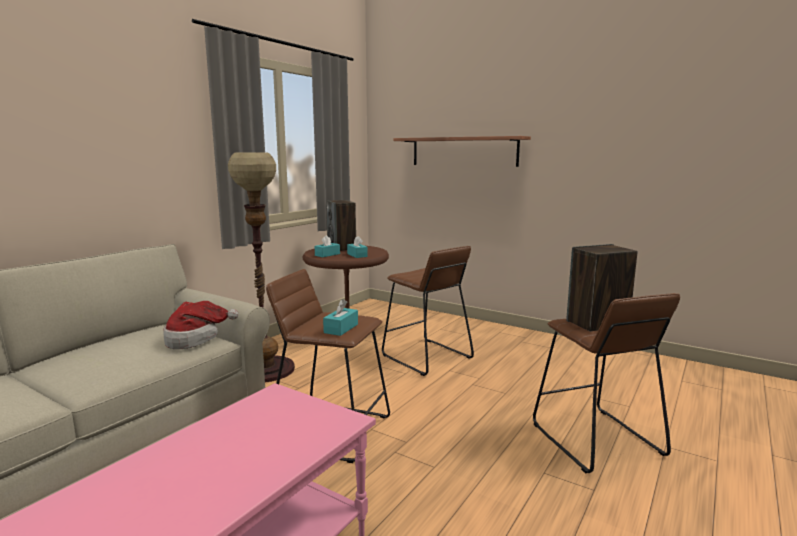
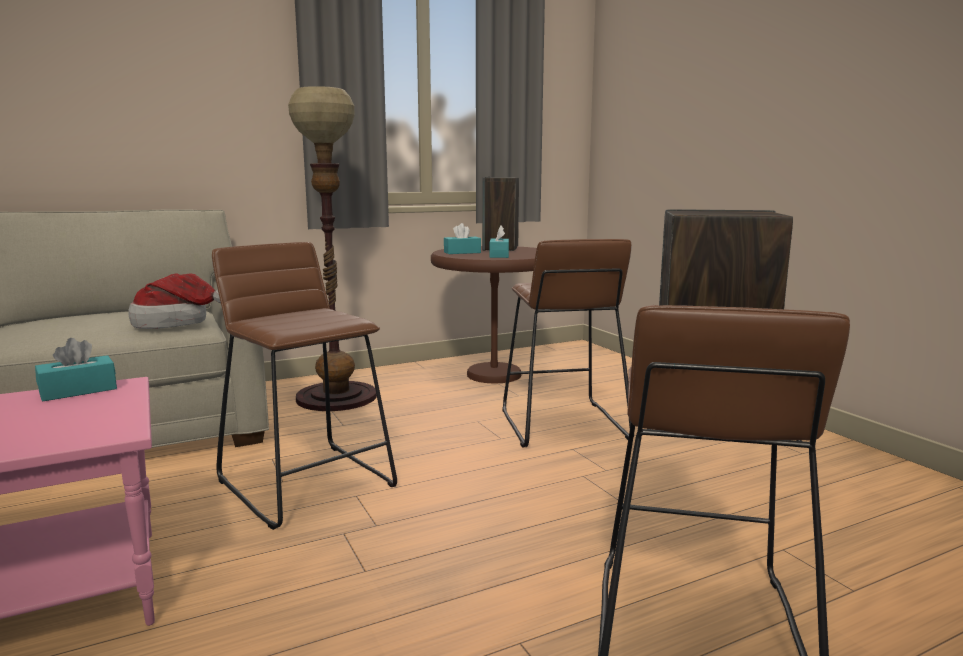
camera: 30 degrees right, 0 degrees up
turquoise tissue box [323,299,358,336] -> turquoise tissue box moved to [35,338,117,401]
shelf [394,136,531,167] -> none

